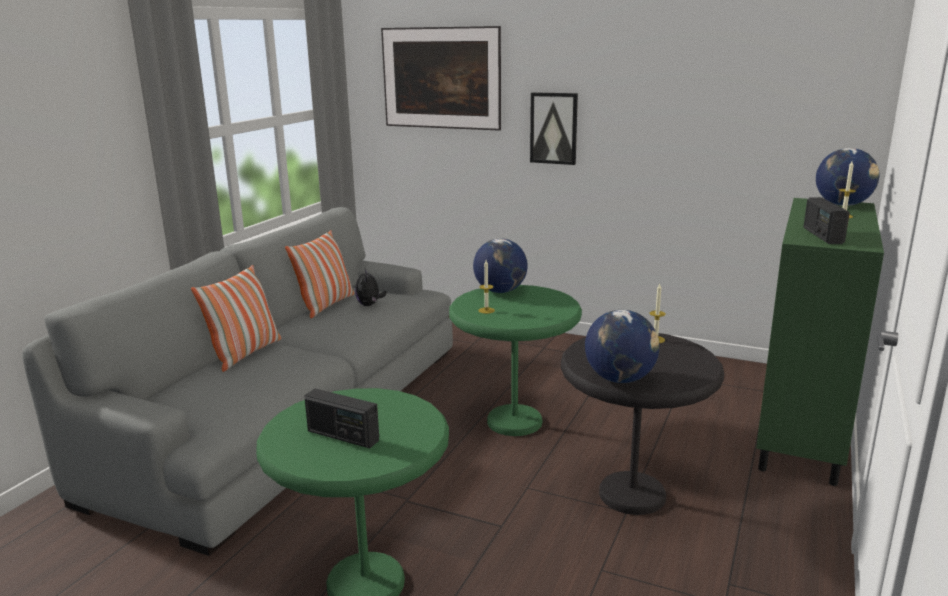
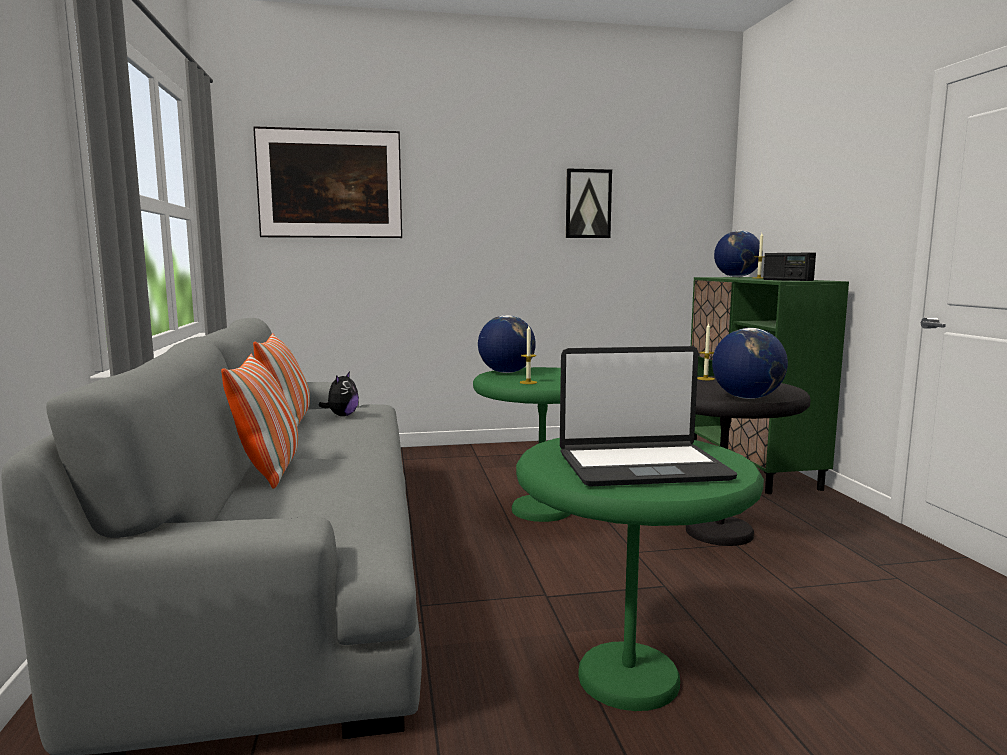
camera: 35 degrees left, 10 degrees down
radio [304,389,379,448] -> laptop [560,346,737,486]
plush toy [355,269,387,306] -> plush toy turned 120 degrees counterclockwise [318,371,359,416]
picture [530,92,578,165] -> picture moved to [566,168,612,238]

